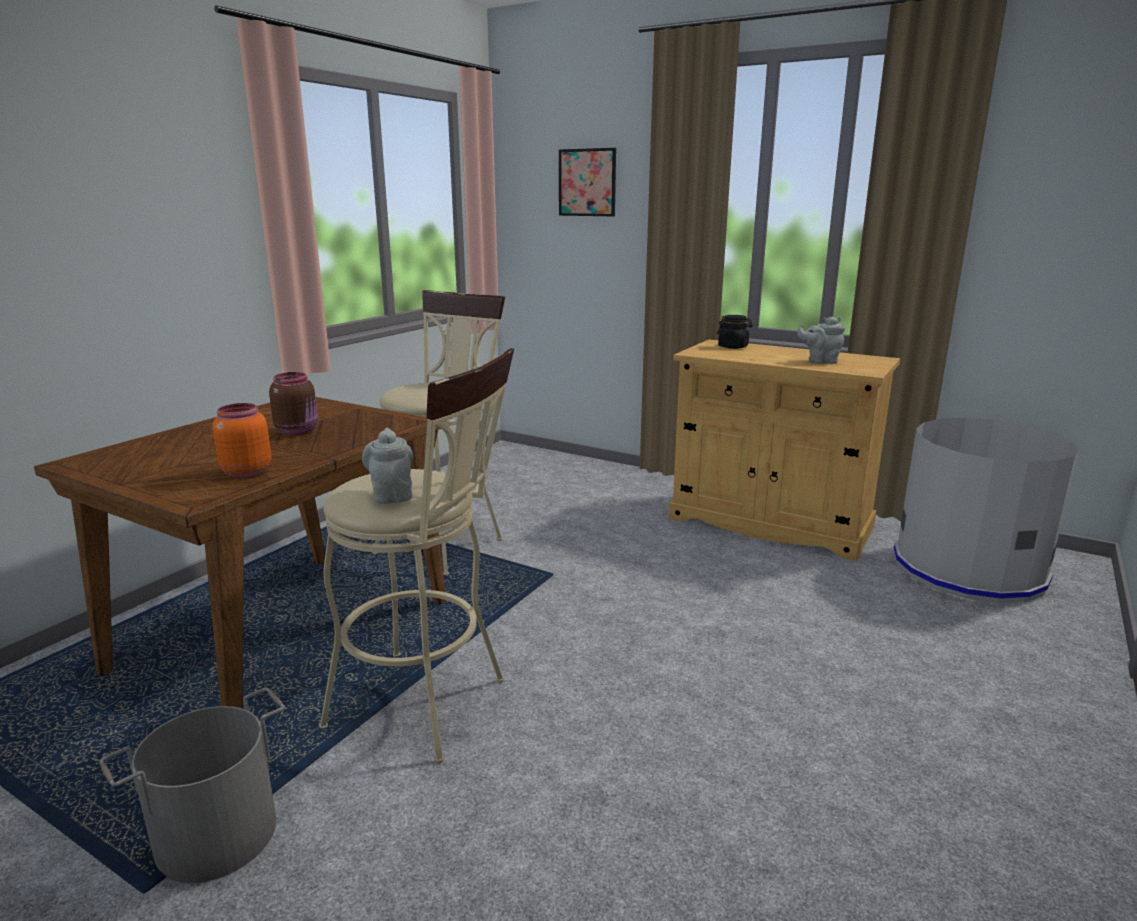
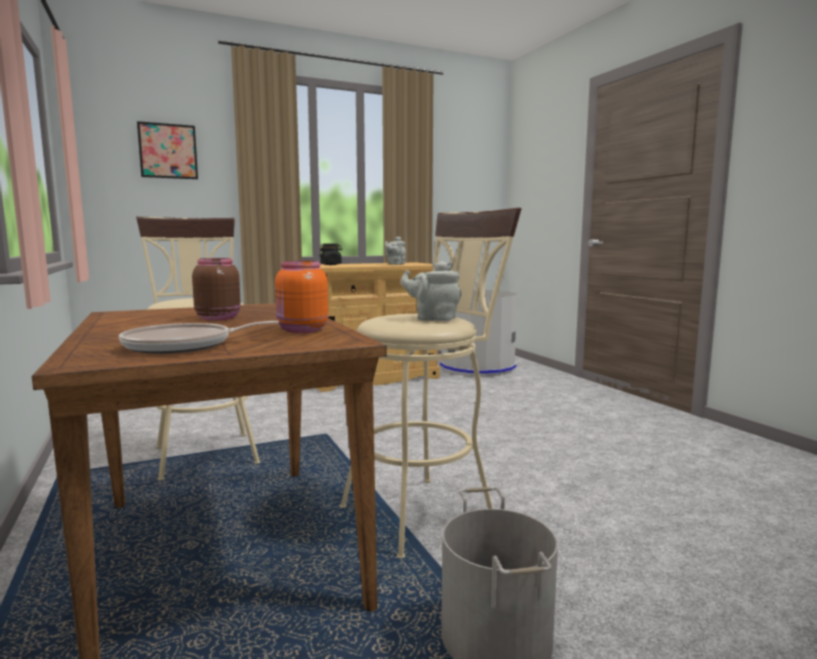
camera: 55 degrees left, 10 degrees down
none -> frying pan [119,321,279,354]

